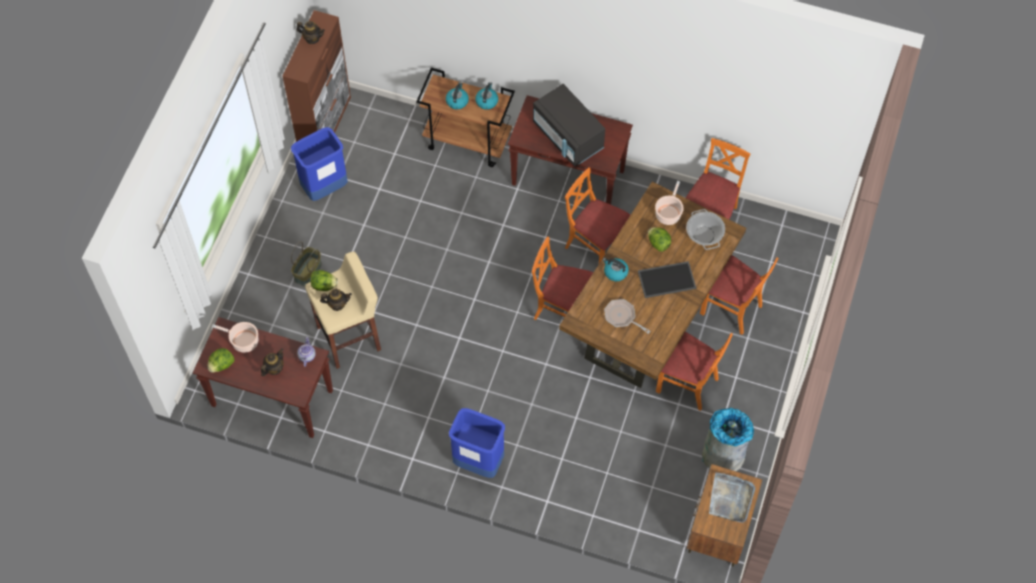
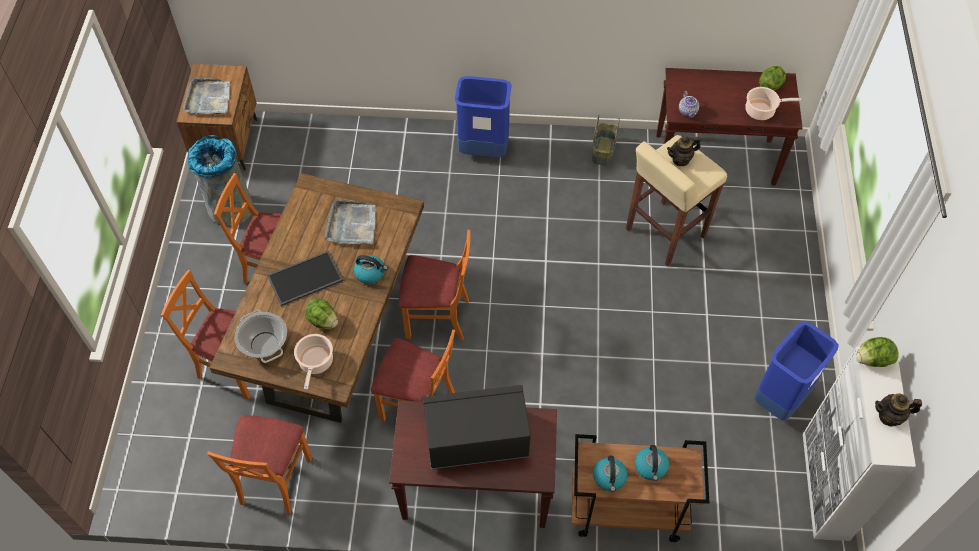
camera: 165 degrees right, 5 degrees down
teapot [261,348,284,376] -> none
brown cabinet [282,10,351,142] -> white cabinet [803,346,916,541]
basket [291,241,322,287] -> basket moved to [592,115,620,166]
lettuce [310,270,338,291] -> lettuce moved to [856,337,899,367]
black microwave [533,84,605,167] -> black microwave turned 45 degrees counterclockwise [423,385,531,469]
frying pan [604,299,650,334] -> grey tray [324,200,375,244]

